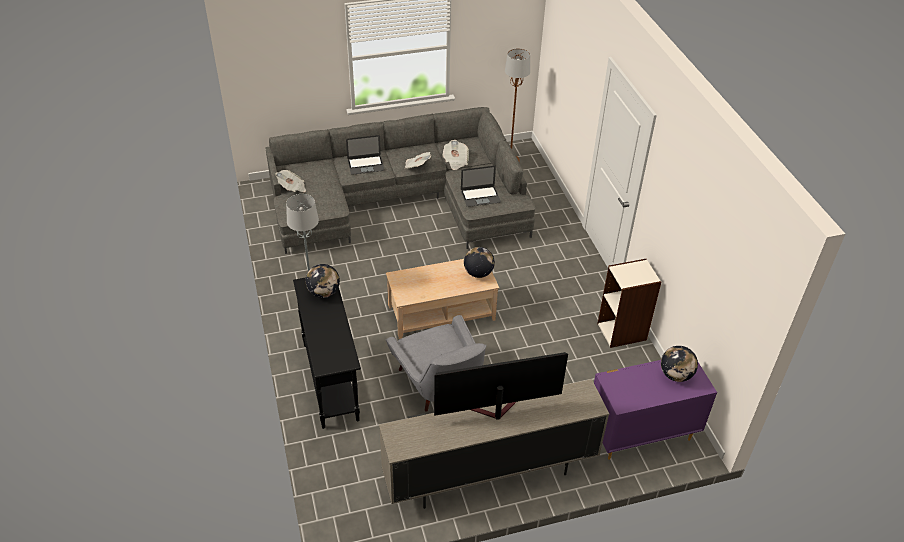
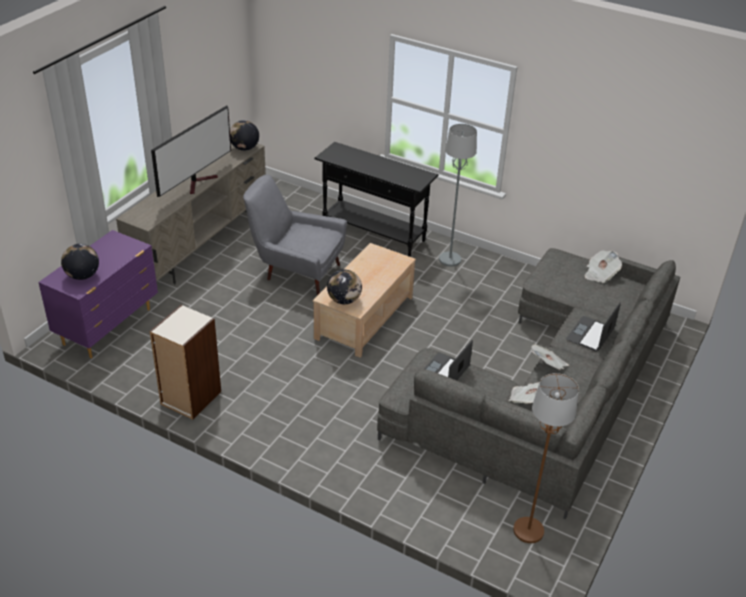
camera: 135 degrees right, 5 degrees down
globe [306,264,340,298] -> globe moved to [230,120,259,151]

